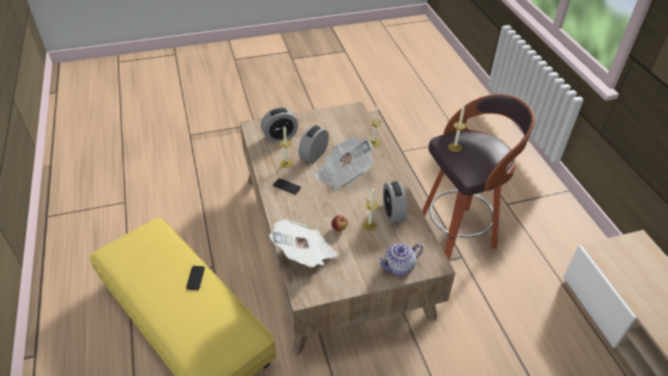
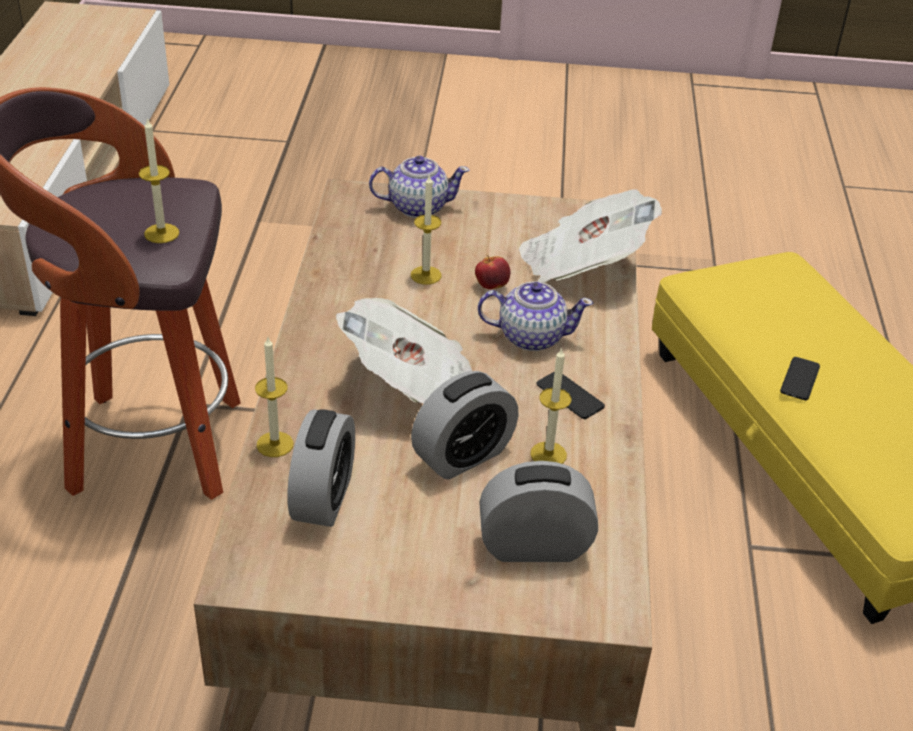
camera: 160 degrees left, 5 degrees down
alarm clock [383,181,407,223] -> alarm clock moved to [287,409,355,527]
none -> teapot [478,282,594,351]

